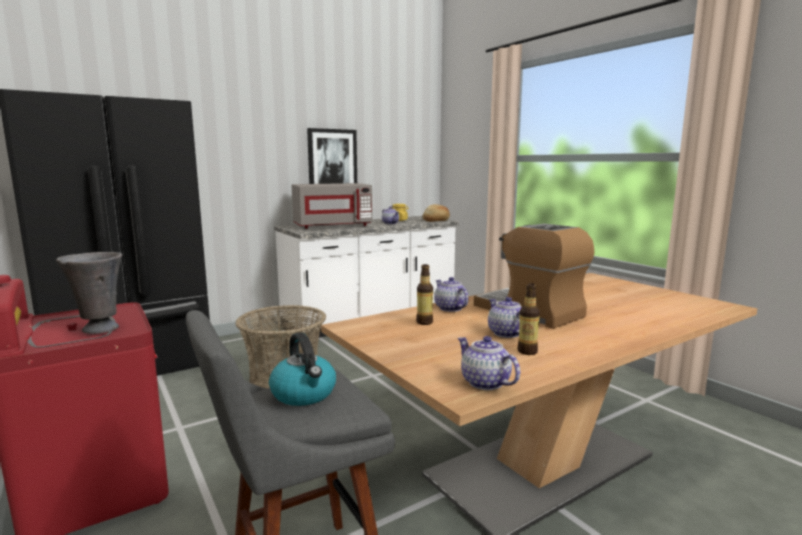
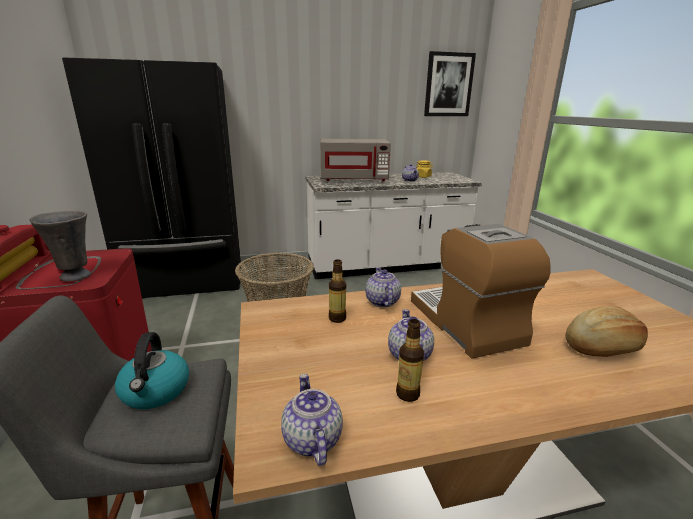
camera: 20 degrees right, 10 degrees up
picture [307,128,357,184] -> picture moved to [424,51,476,116]
bread [422,204,450,222] -> bread moved to [565,306,648,357]

